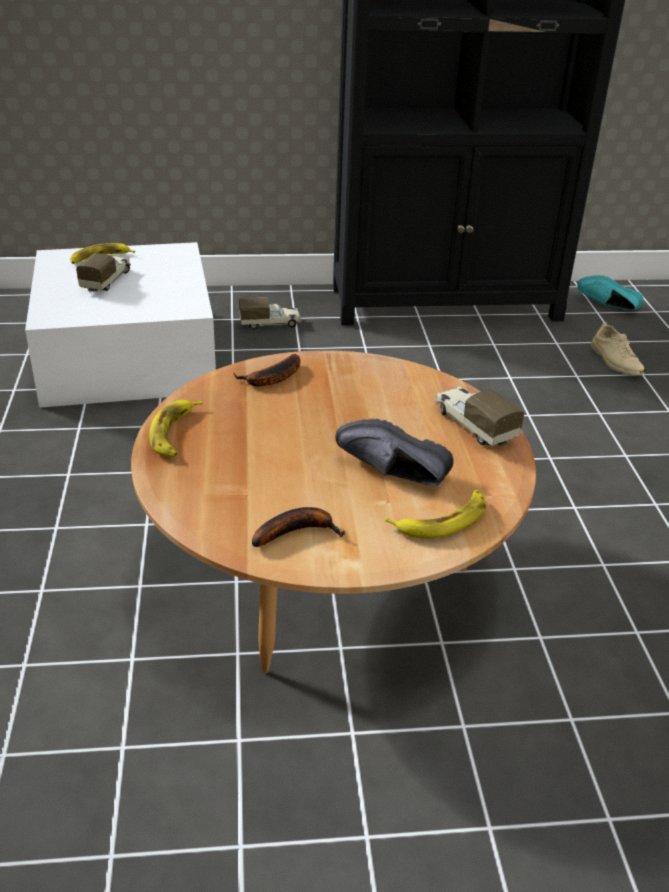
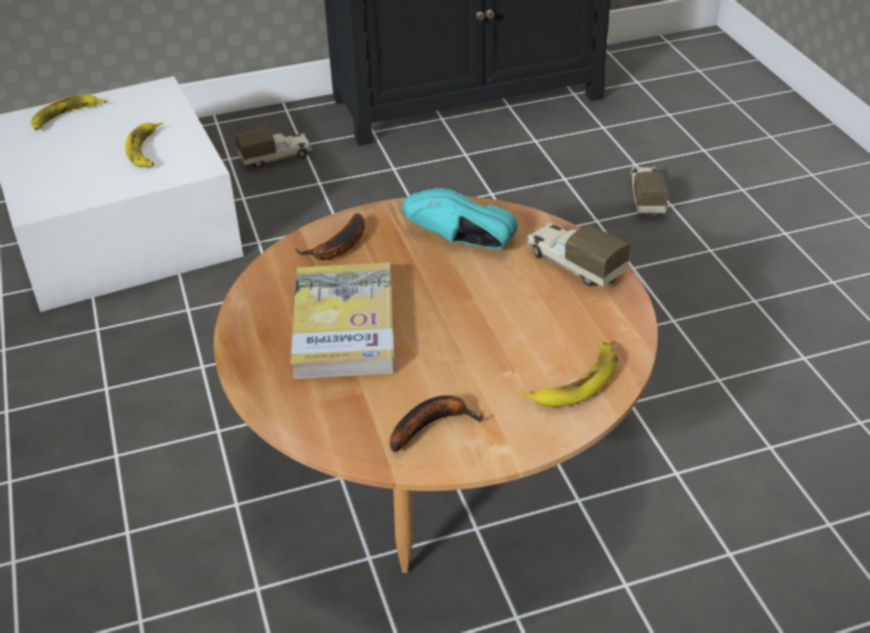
camera: 10 degrees left, 5 degrees up
toy truck [76,253,131,293] -> toy truck moved to [630,166,668,217]
banana [149,400,203,457] -> banana moved to [125,122,163,167]
black shoe [335,419,454,486] -> none
turquoise shoe [577,275,644,310] -> turquoise shoe moved to [402,188,518,249]
beige shoe [591,323,645,375] -> none
none -> book [291,263,395,379]

